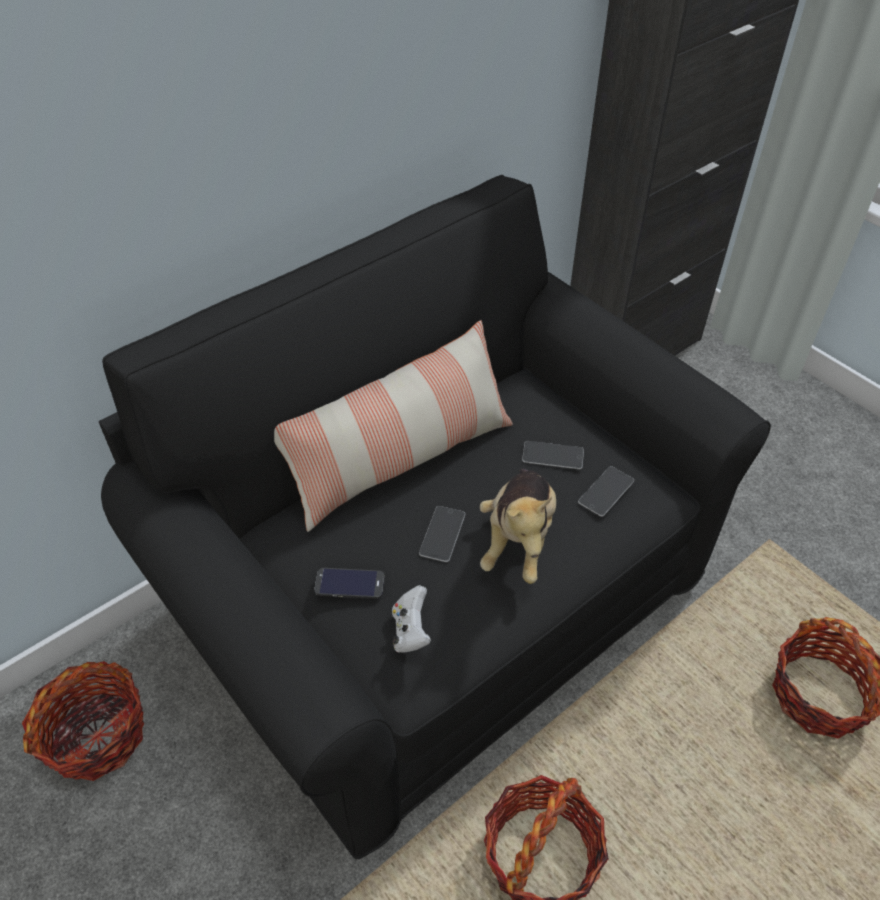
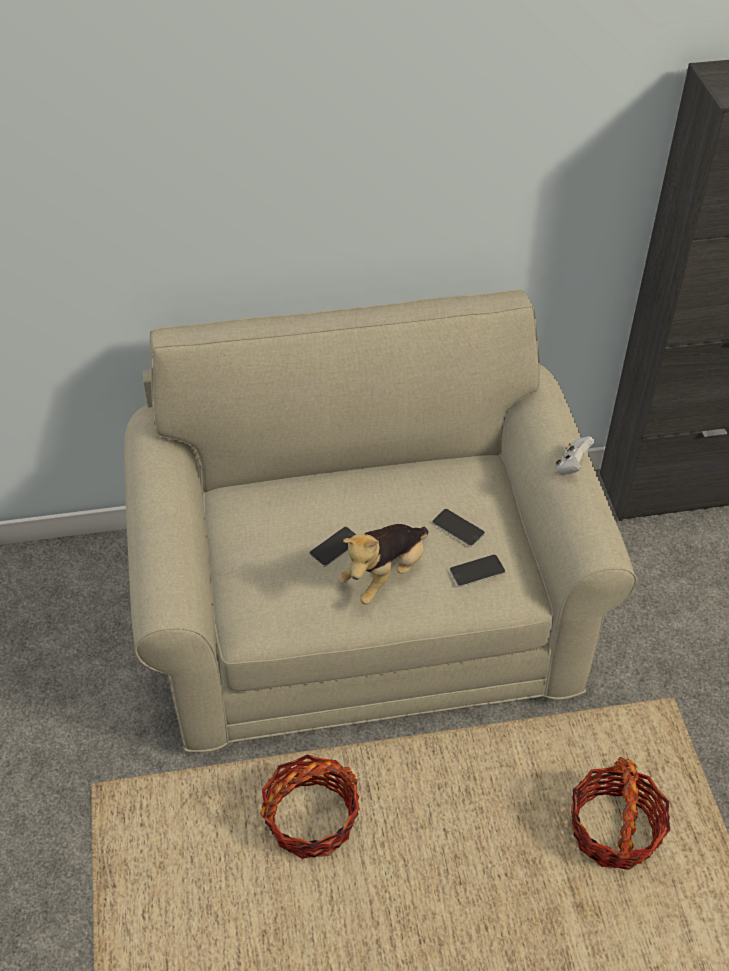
camera: 30 degrees right, 0 degrees up
basket [22,661,144,781] -> none
black sofa [99,175,771,859] -> beige sofa [124,289,637,752]
pillow [274,320,513,532] -> none
phone [314,568,384,599] -> none
white game controller [392,585,431,653] -> white game controller moved to [556,436,595,474]

